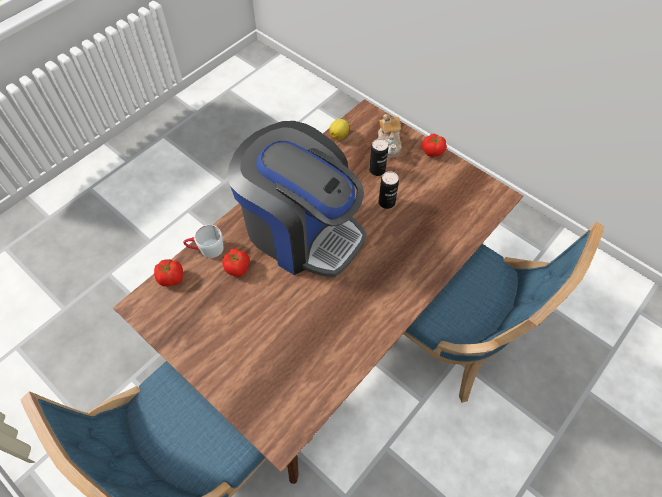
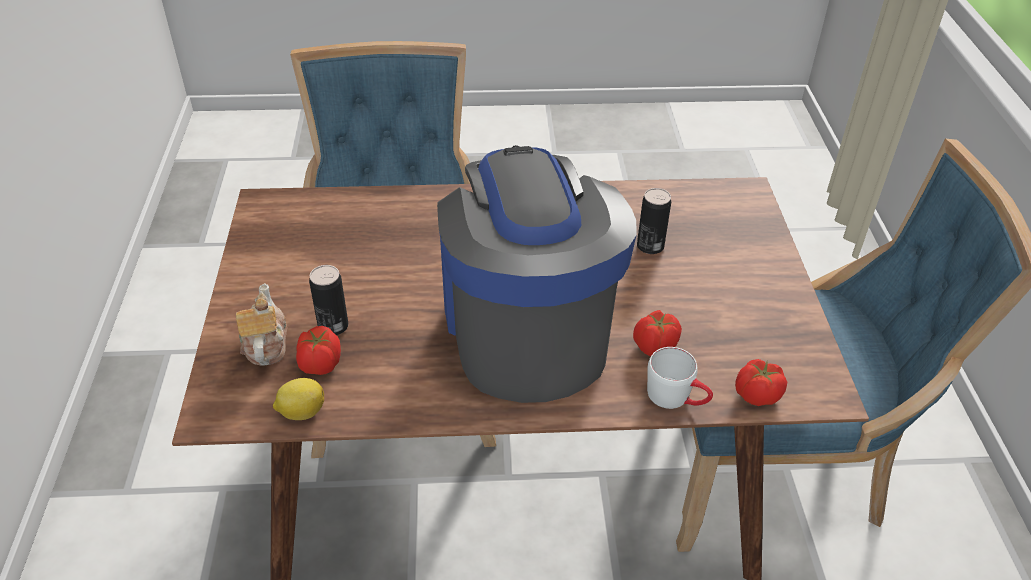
camera: 135 degrees left, 15 degrees down
teapot [378,114,402,158] -> teapot turned 45 degrees counterclockwise [236,283,287,366]
can [378,171,399,209] -> can moved to [637,188,671,254]
tomato [422,134,447,157] -> tomato moved to [296,326,341,375]

